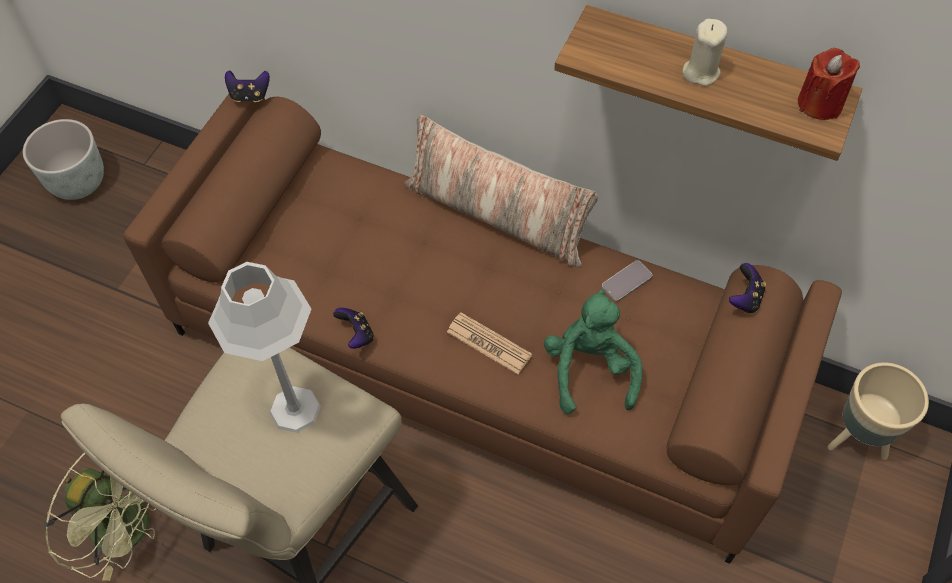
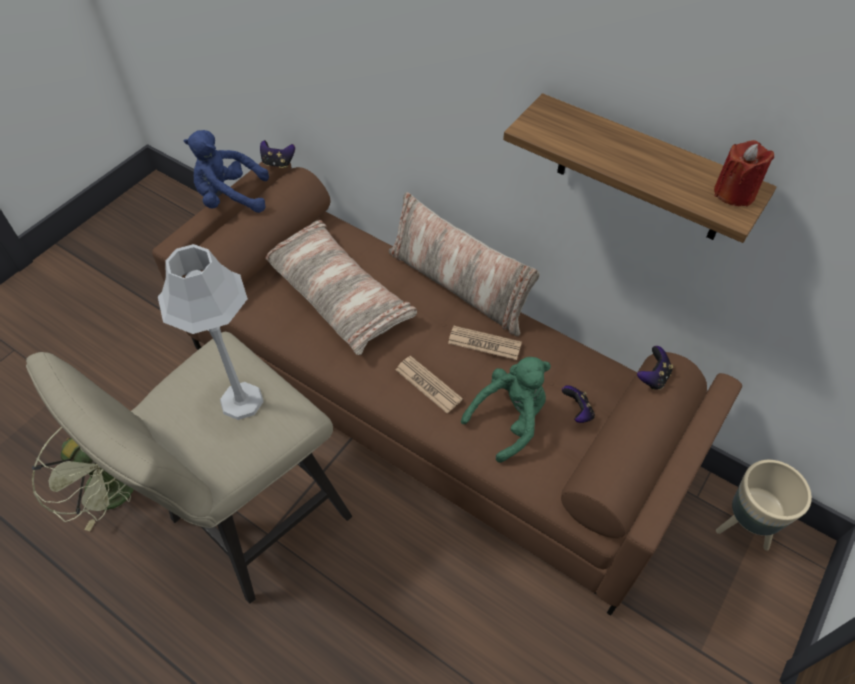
camera: 10 degrees right, 5 degrees down
grey planter [23,119,104,200] -> none
game controller [333,308,374,349] -> game controller moved to [562,385,595,423]
green plush toy [544,289,642,414] -> green plush toy turned 45 degrees clockwise [461,357,551,463]
phone [602,260,652,301] -> none
beige candle [682,19,727,86] -> none
none -> blue plush toy [184,130,269,213]
none -> pillow [265,220,417,355]
none -> newspaper [448,326,522,360]

